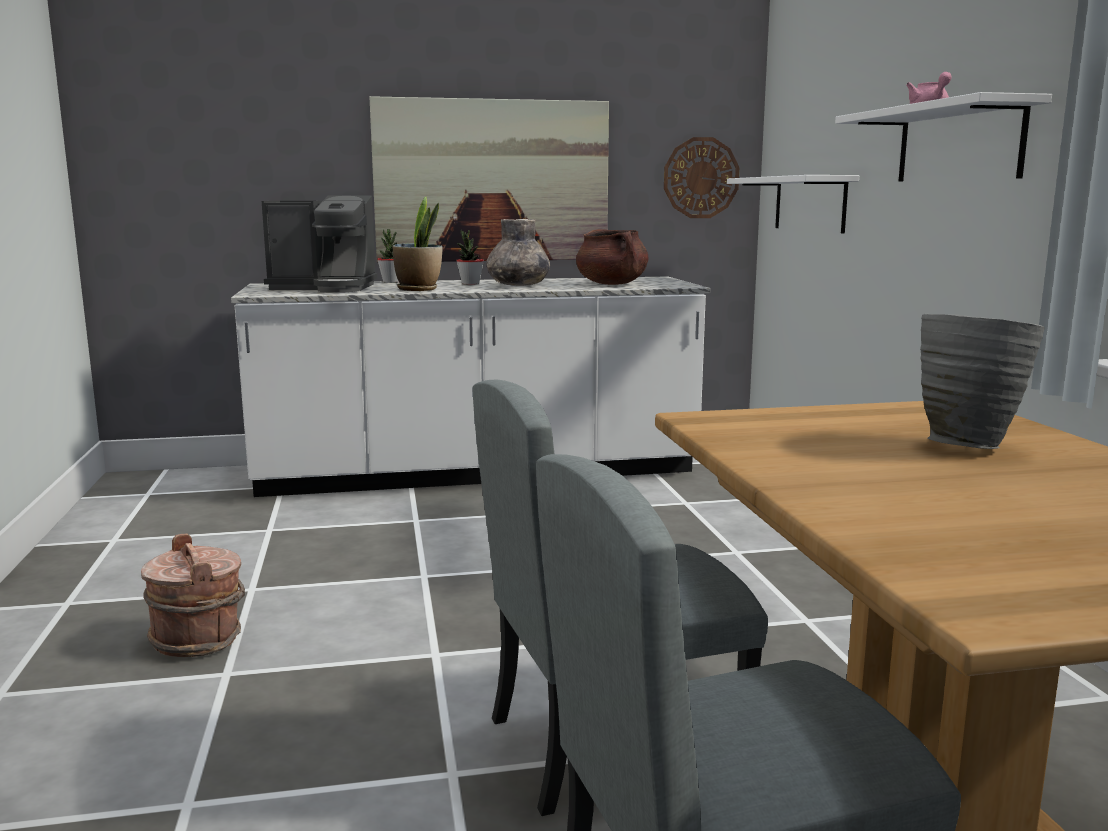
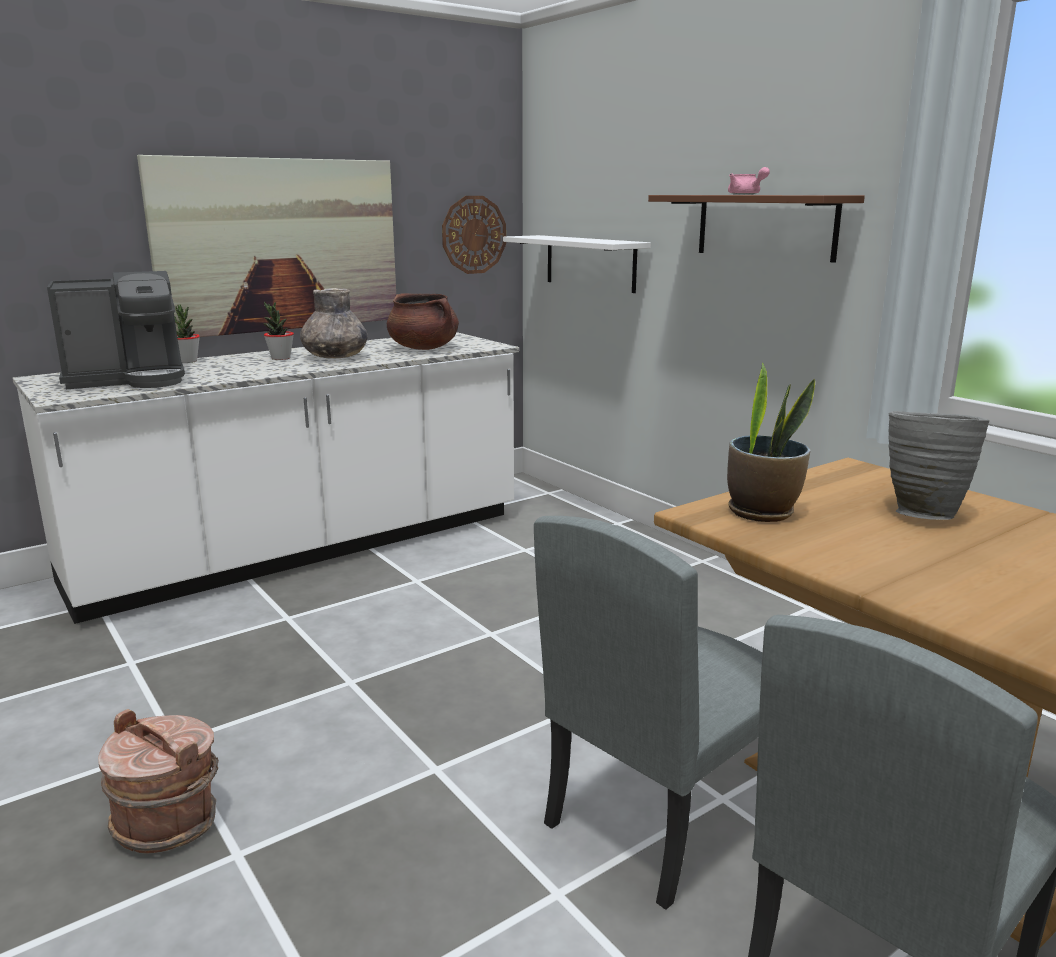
camera: 25 degrees left, 5 degrees up
potted plant [393,197,442,291] -> potted plant moved to [727,363,815,522]
white shelf [835,92,1052,182] -> brown shelf [648,195,865,263]

